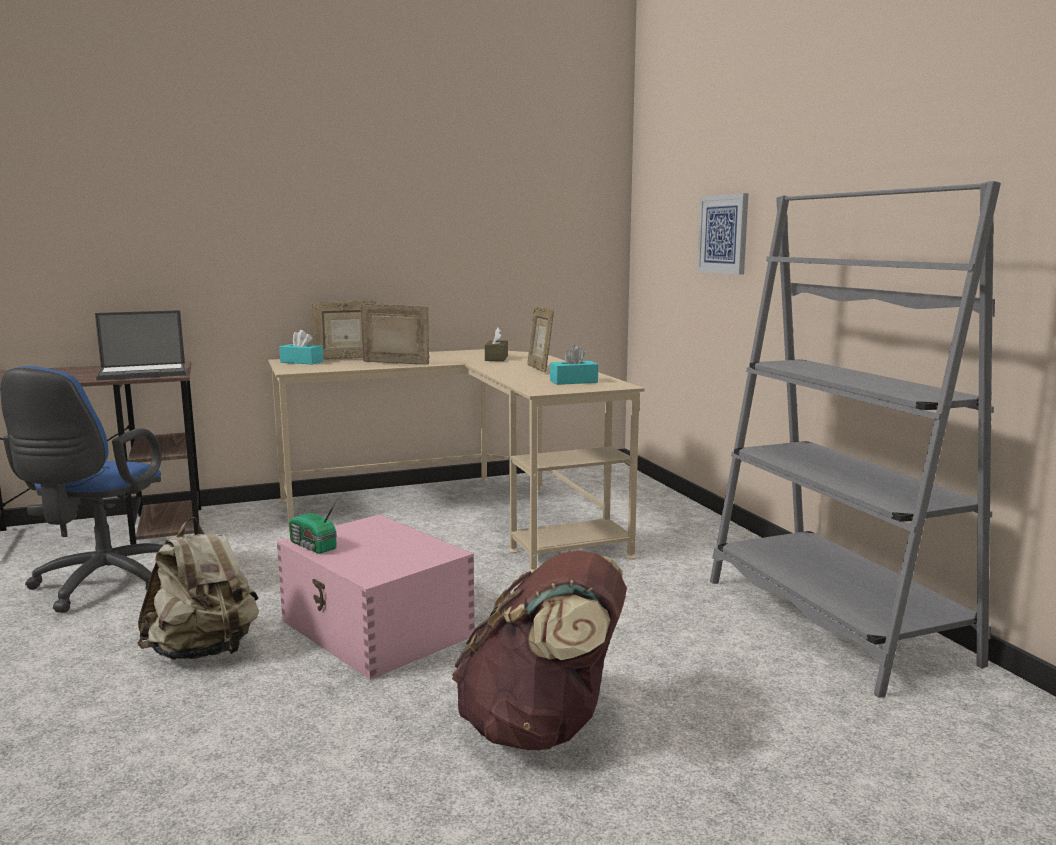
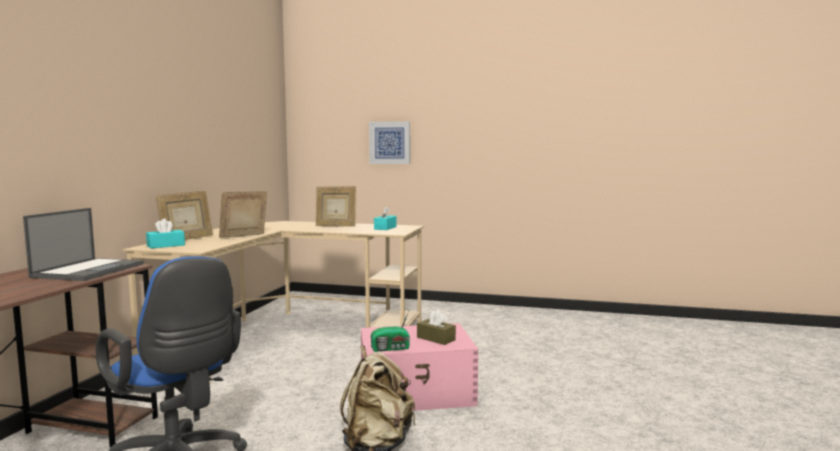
camera: 55 degrees left, 5 degrees down
brown backpack [452,550,627,750] -> none
brown tissue box [485,328,508,361] -> brown tissue box moved to [417,309,456,345]
grey bookcase [710,181,1001,697] -> none

